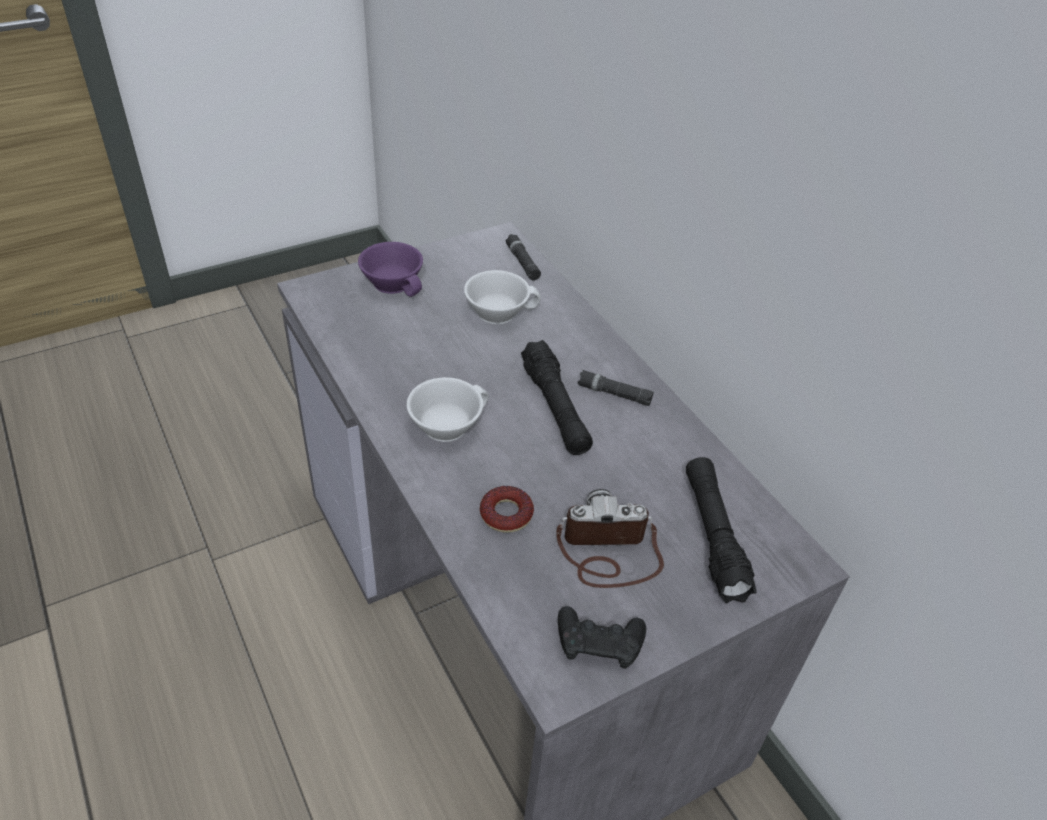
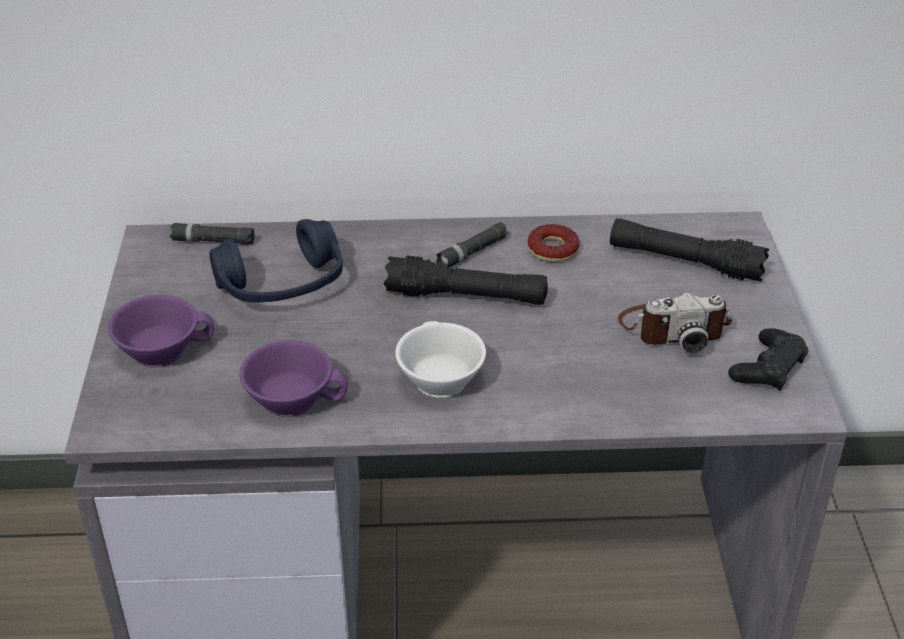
camera: 60 degrees left, 5 degrees down
white cup [464,270,541,324] -> blue headphones [210,219,343,303]
donut [480,486,534,533] -> donut moved to [527,224,579,262]
camera [556,489,664,588] -> camera turned 120 degrees counterclockwise [618,293,732,353]
none -> purple cup [239,340,348,417]

